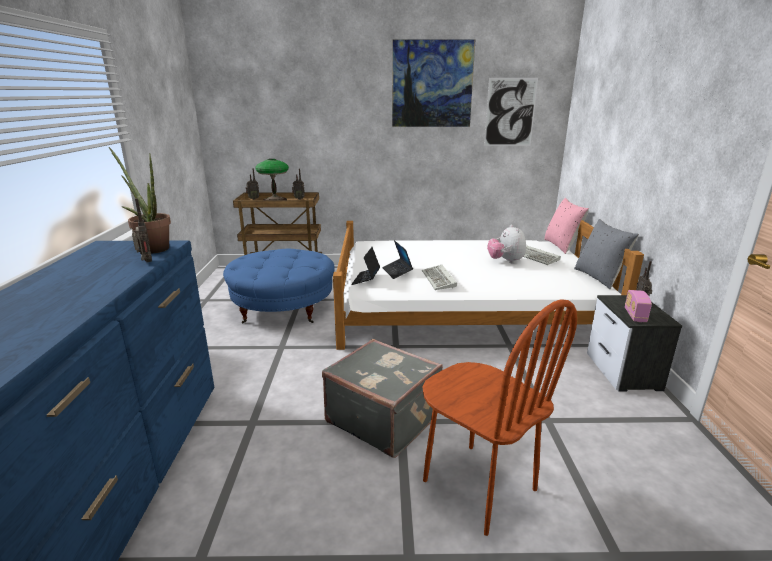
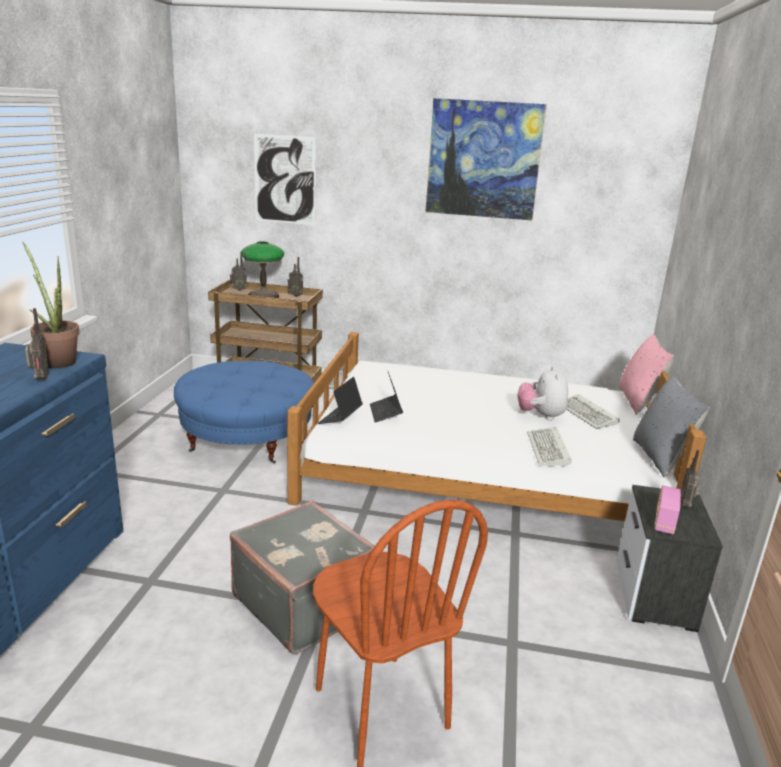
camera: 10 degrees right, 0 degrees up
keyboard [422,265,457,290] -> keyboard moved to [527,427,572,467]
picture [484,78,538,146] -> picture moved to [254,134,316,225]

